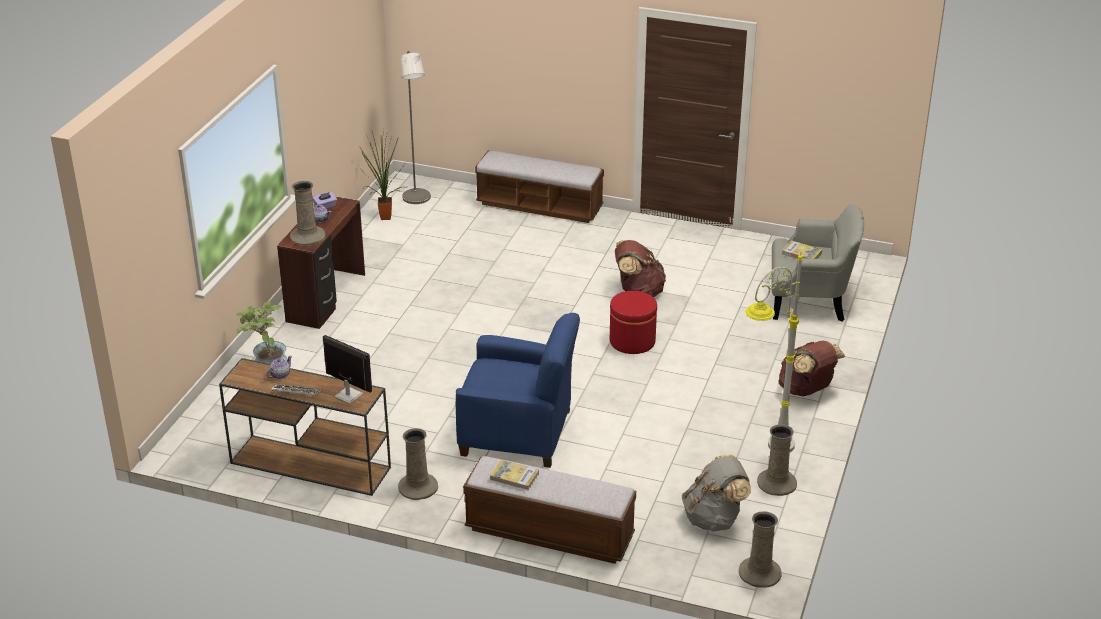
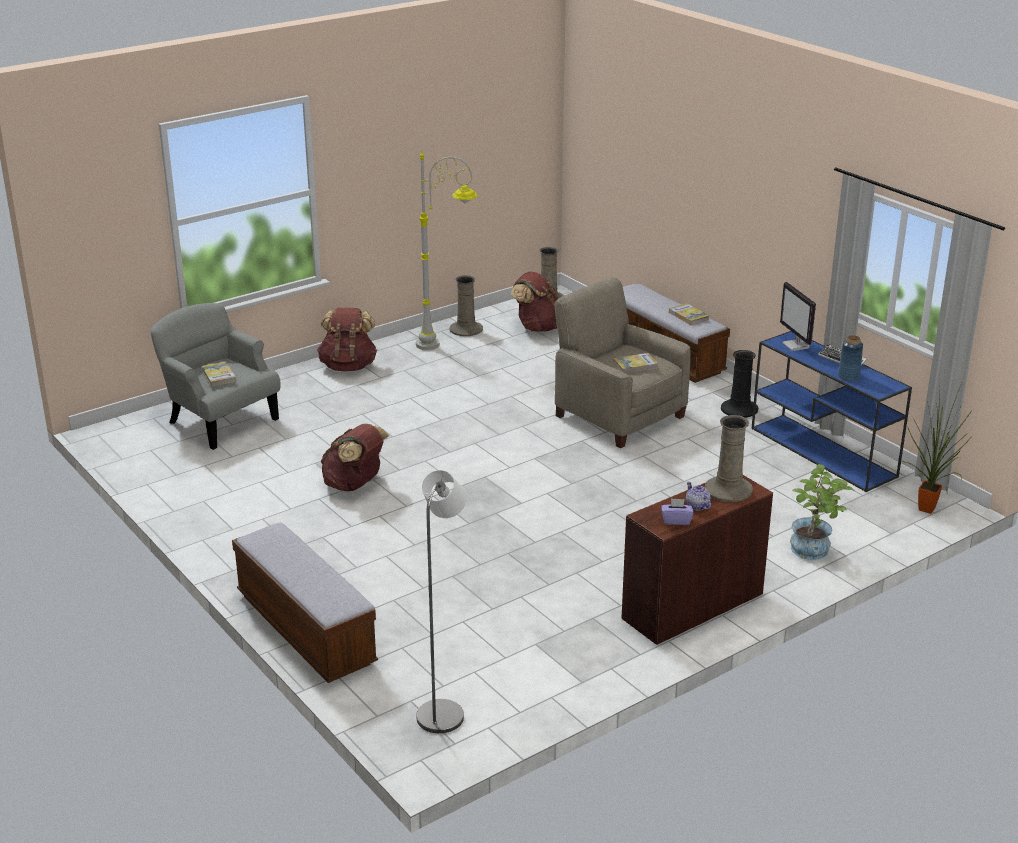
camera: 145 degrees left, 5 degrees down
brown console table [219,358,391,496] -> blue console table [752,331,912,492]
teapot [266,356,292,379] -> blue vase [838,335,863,381]
potted plant [360,129,406,220] -> potted plant moved to [903,383,972,514]
beige vase [398,428,438,500] -> black vase [721,350,758,418]
blue armchair [456,313,580,468] -> beige armchair [555,277,691,448]
red ottoman [610,291,657,354] -> none
grey backpack [682,455,751,532] -> brown backpack [511,272,559,332]
none -> book [613,353,659,373]

